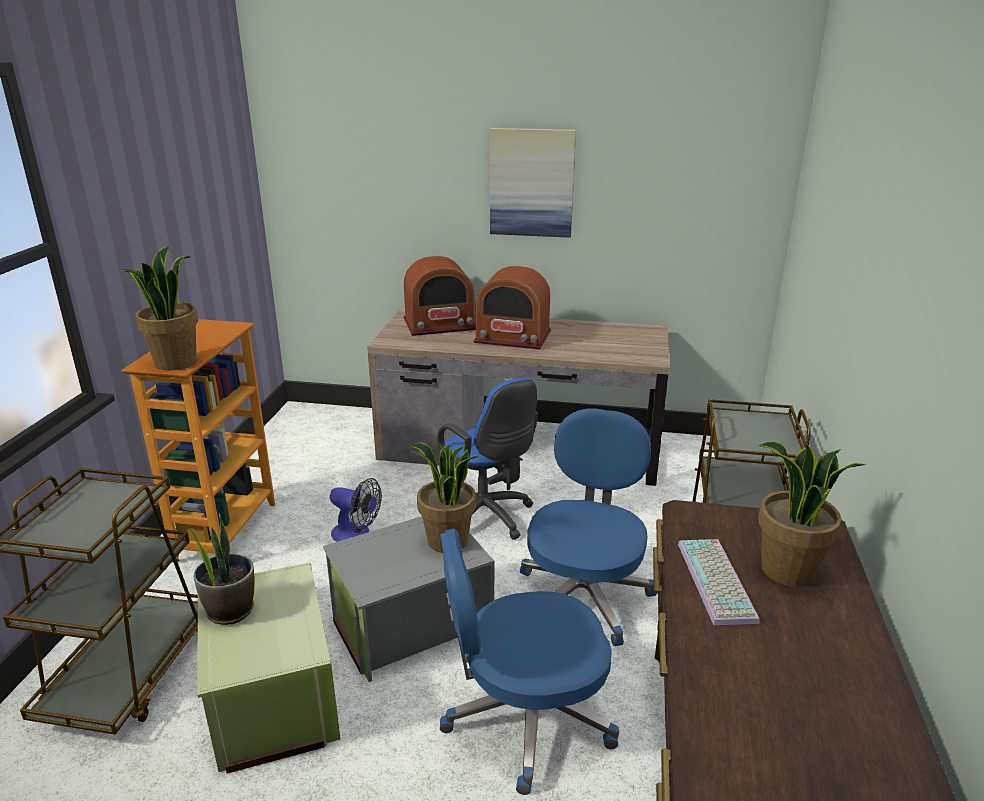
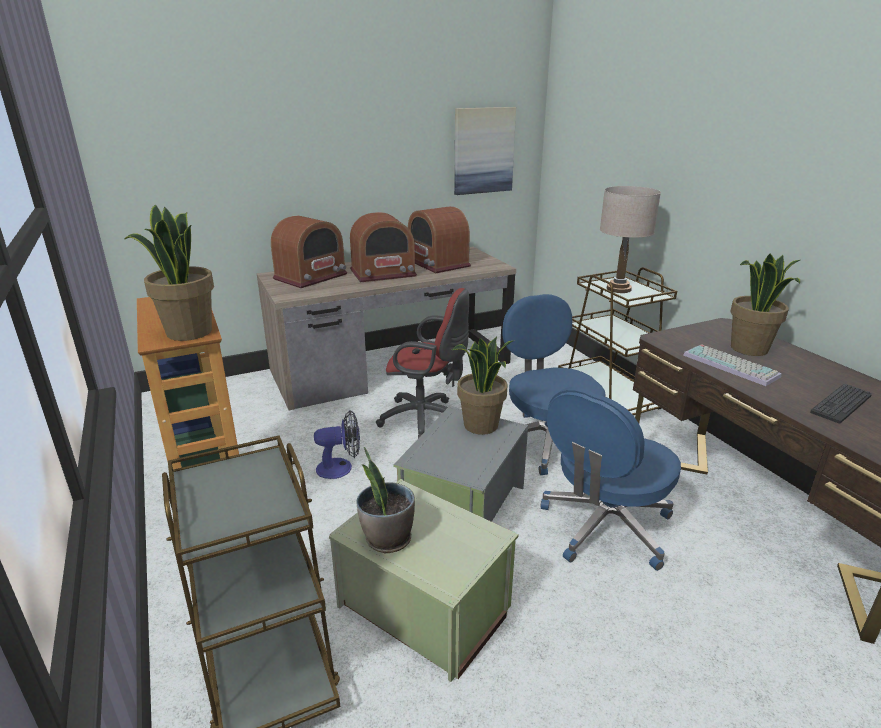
camera: 35 degrees left, 0 degrees up
blue office chair [437,378,538,540] -> red office chair [376,288,469,438]
picture [490,128,576,238] -> picture moved to [454,107,516,195]
none -> radio [408,206,471,273]
none -> beige table lamp [600,186,661,293]
none -> keyboard [810,384,872,424]

